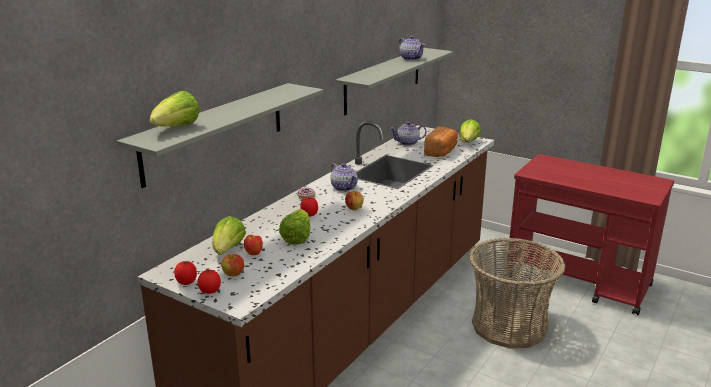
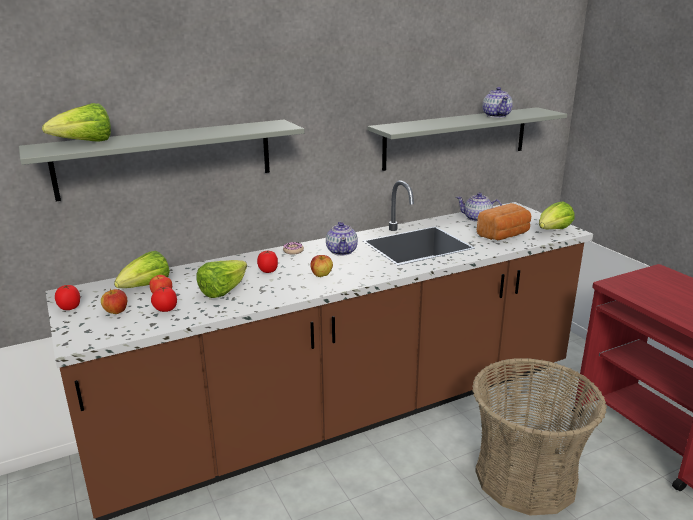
camera: 30 degrees right, 0 degrees up
tomato [197,269,221,294] -> tomato moved to [151,286,177,312]

